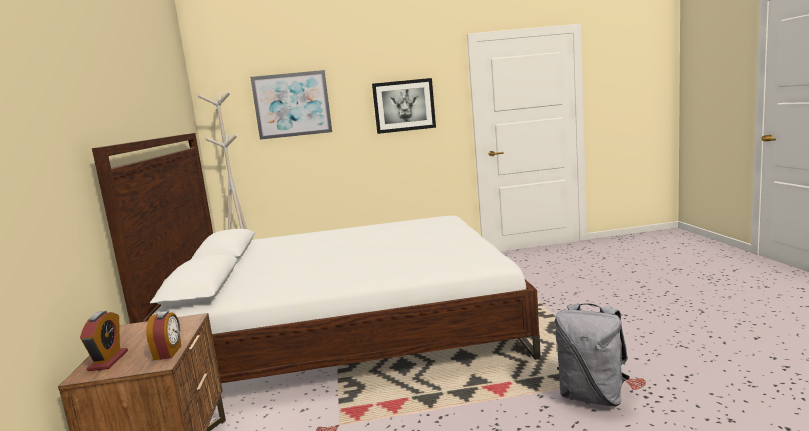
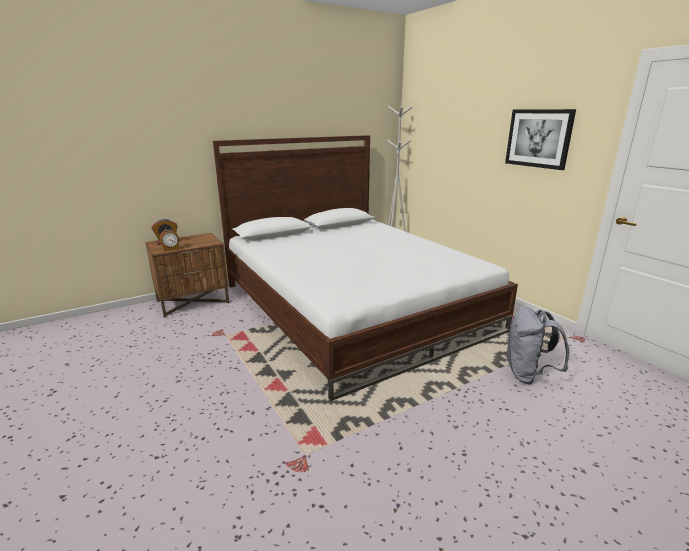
camera: 65 degrees right, 10 degrees up
picture [250,70,332,140] -> none
grey backpack [555,303,630,406] -> grey backpack moved to [505,307,569,384]

